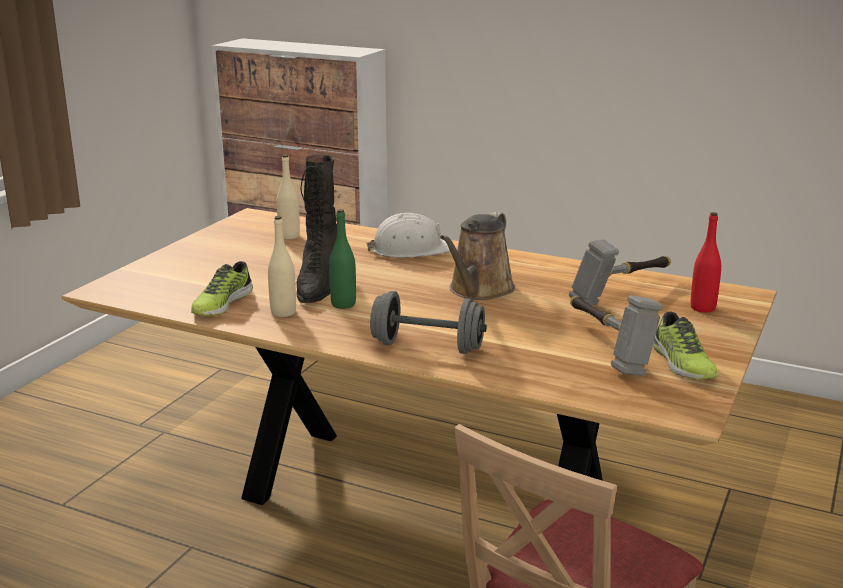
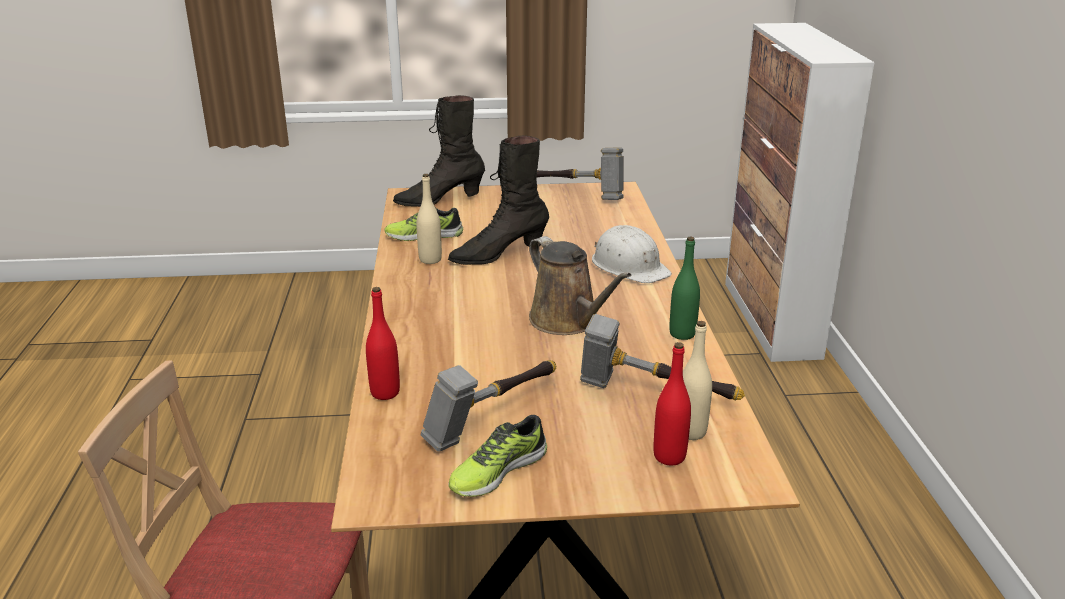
camera: 60 degrees right, 5 degrees up
beige bottle [277,155,300,239] -> beige bottle moved to [683,321,712,440]
green bottle [329,209,356,309] -> green bottle moved to [670,237,700,340]
grey dumbbell [370,291,487,354] -> none
brown watering can [440,212,515,300] -> brown watering can turned 120 degrees counterclockwise [529,236,631,335]
none -> red bottle [366,287,400,400]
none -> black boot [393,95,485,207]
none -> hammer [537,148,624,200]

